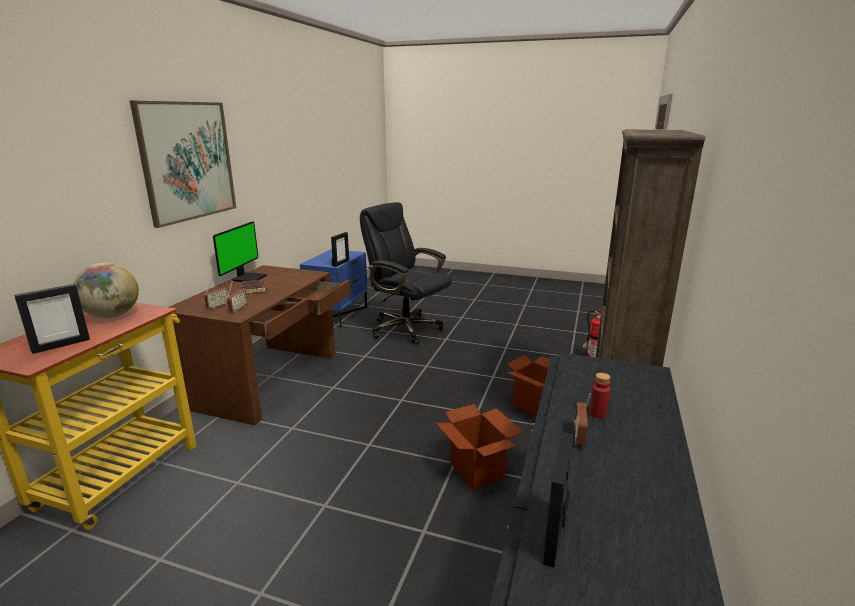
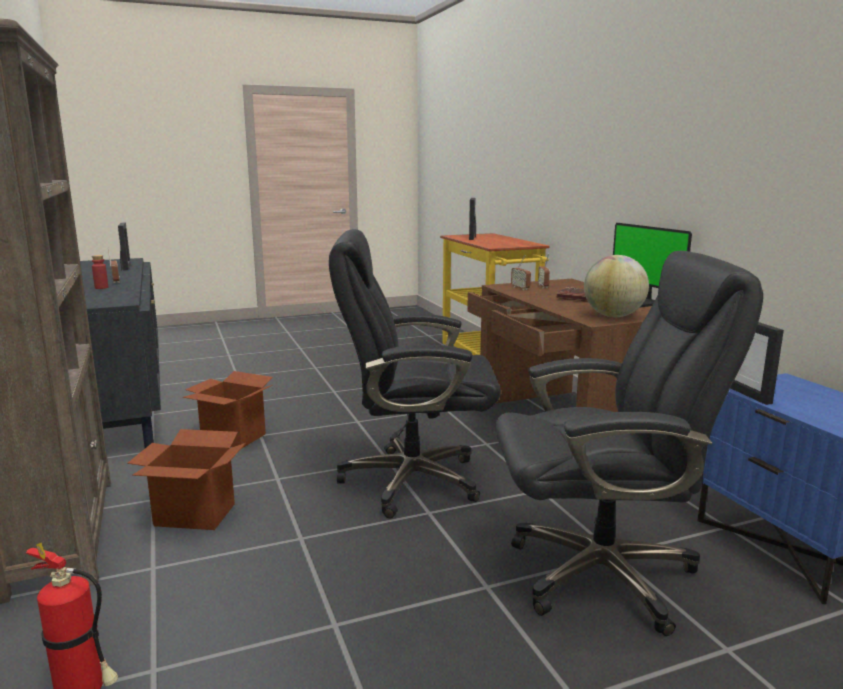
camera: 140 degrees right, 5 degrees down
globe [74,262,139,318] -> globe moved to [584,255,649,317]
picture [130,101,236,228] -> none
none -> black office chair [329,229,501,518]

